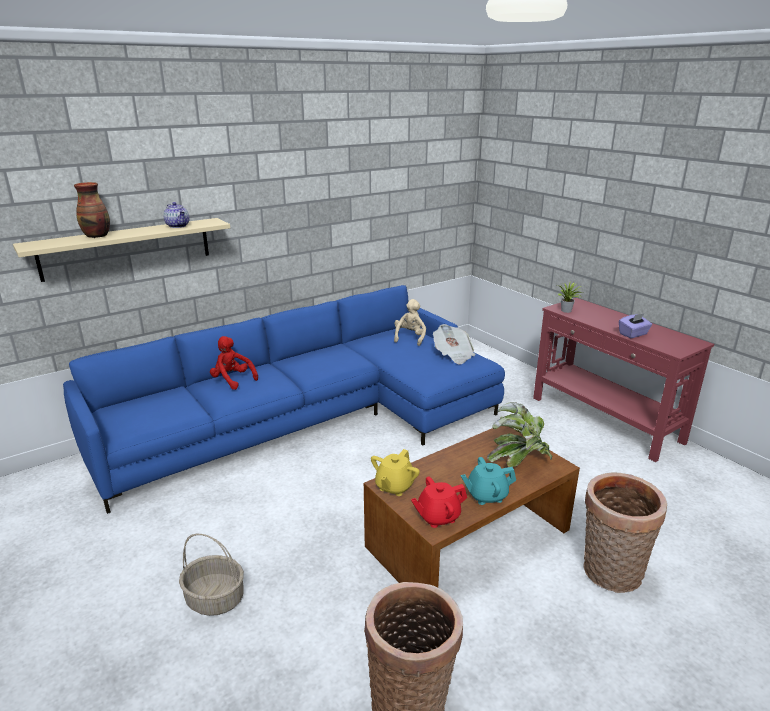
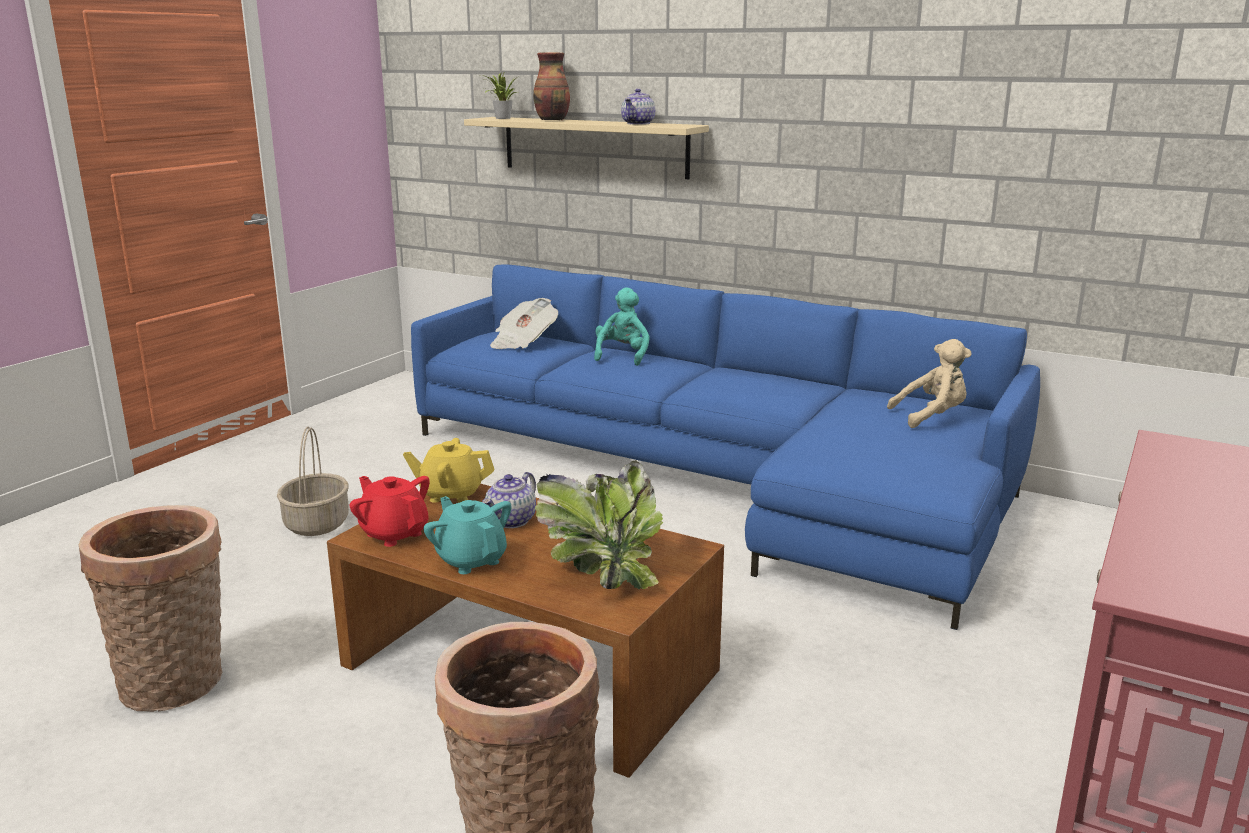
camera: 65 degrees right, 5 degrees down
red plush toy [210,336,258,390] -> turquoise plush toy [594,287,650,366]
newspaper [433,324,475,365] -> newspaper moved to [490,298,558,349]
potted plant [558,282,583,313] -> potted plant moved to [480,71,518,119]
purple tissue box [619,313,652,338] -> none
none -> teapot [482,472,536,528]

